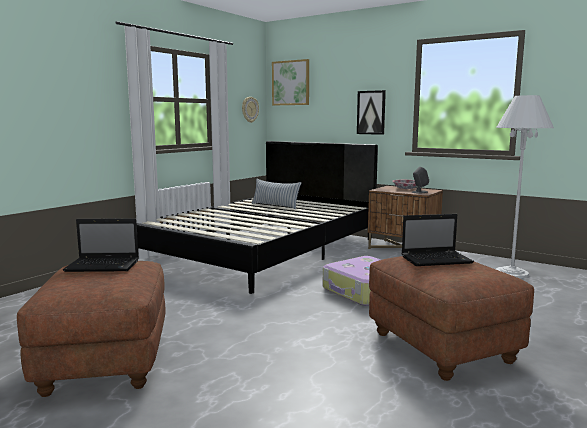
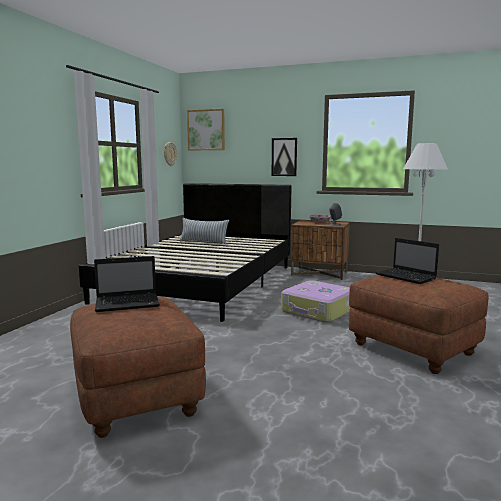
camera: 15 degrees left, 0 degrees up
laptop [401,214,474,266] -> laptop turned 75 degrees clockwise [376,238,439,284]

